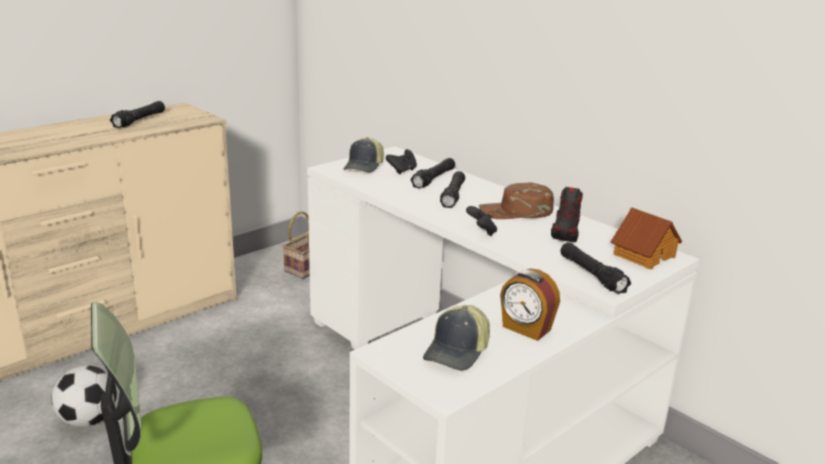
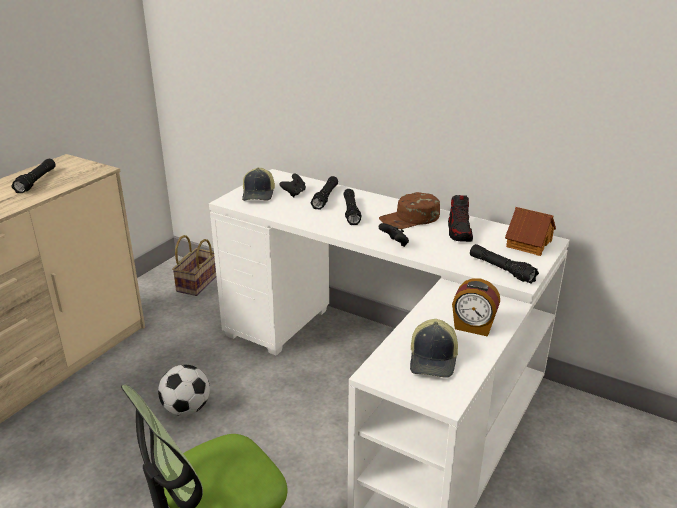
camera: 15 degrees left, 5 degrees up
football [52,365,117,427] -> football moved to [158,365,210,416]

